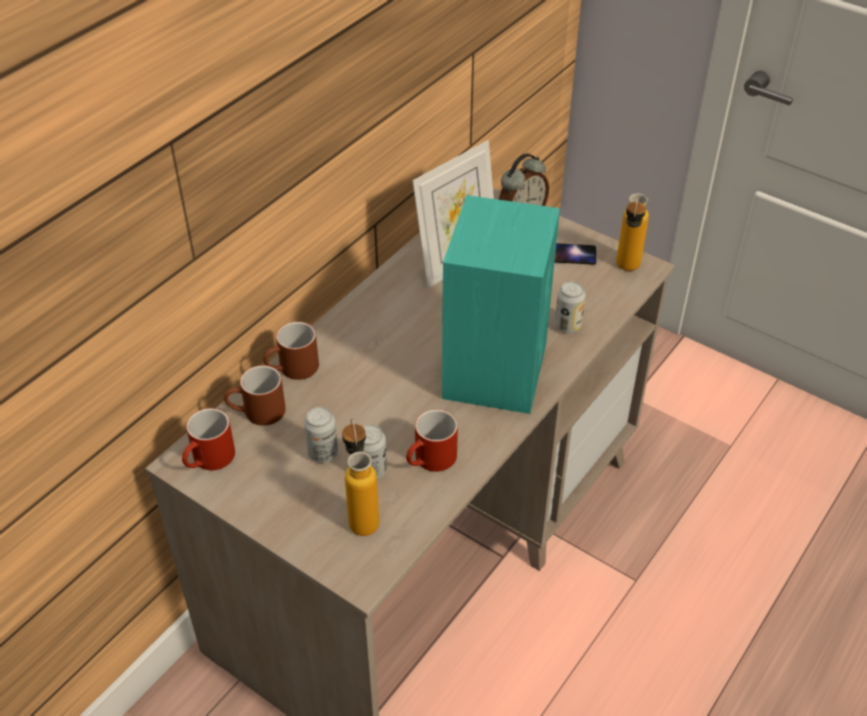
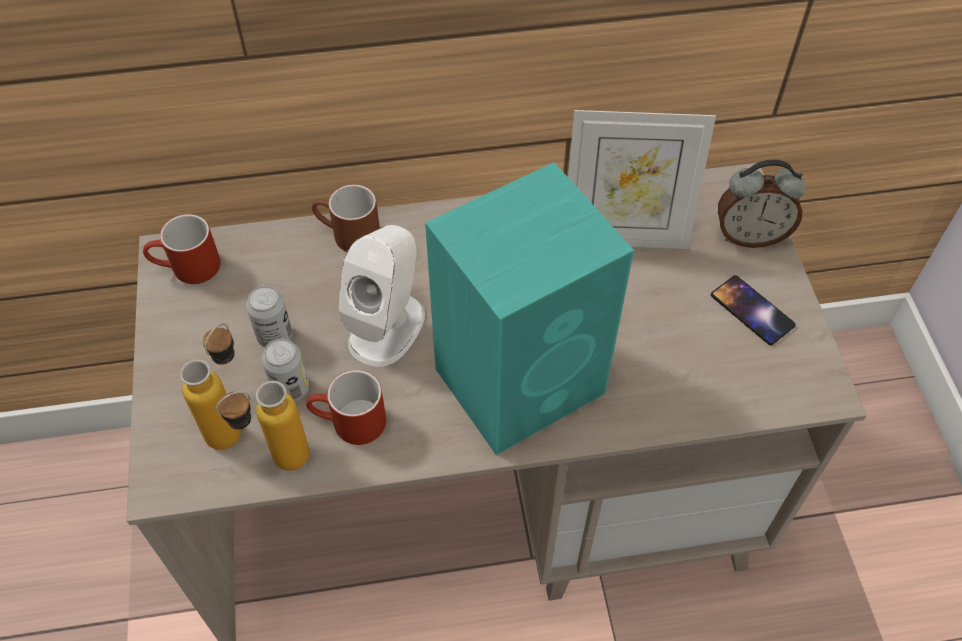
camera: 45 degrees right, 10 degrees up
brown mug [224,365,286,426] -> none
can [555,281,586,333] -> none
bottle [616,193,649,271] -> bottle moved to [216,381,310,471]
none -> white speaker [338,225,425,367]

